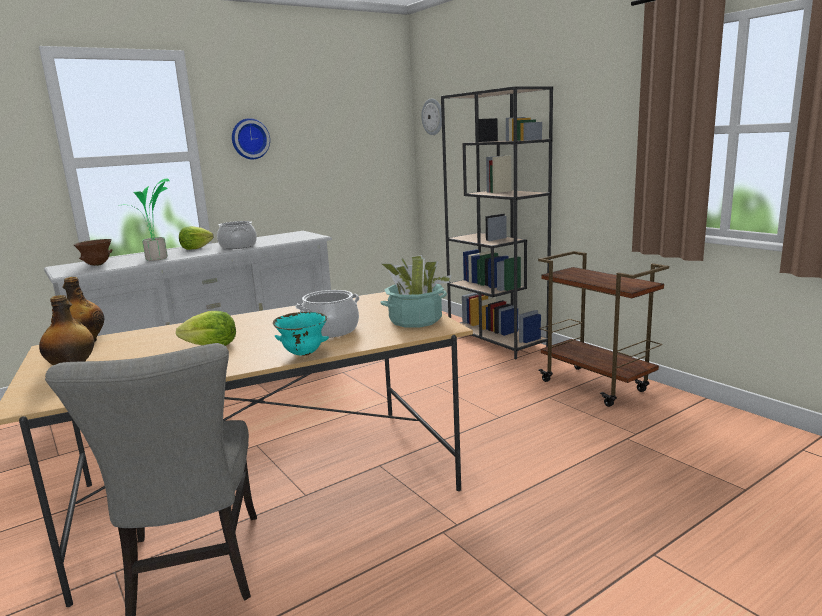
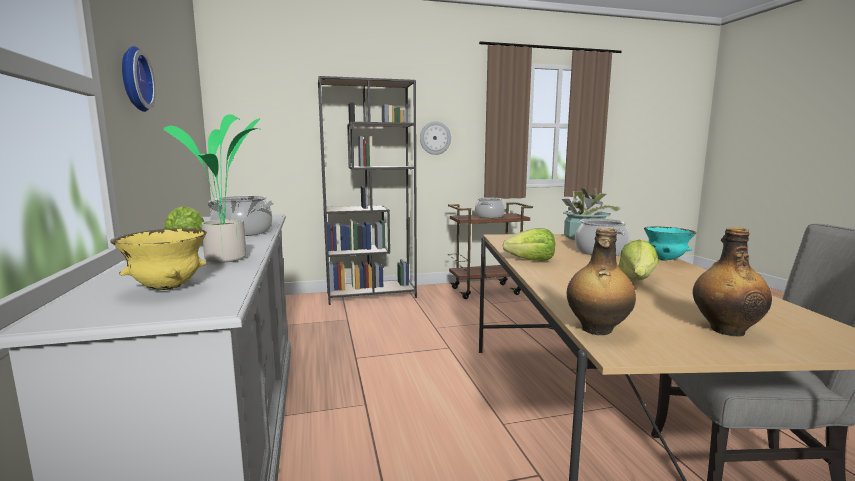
camera: 70 degrees left, 5 degrees down
brown bowl [73,239,113,266] -> yellow bowl [110,228,207,290]
wall clock [421,98,442,135] -> wall clock moved to [420,121,451,155]
none -> cooking pot [475,198,505,218]
none -> lettuce [503,228,555,261]

